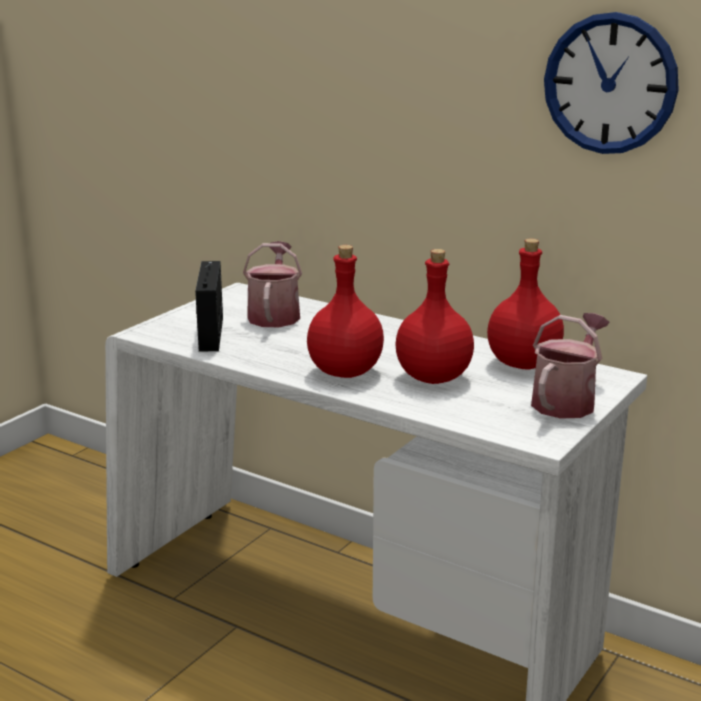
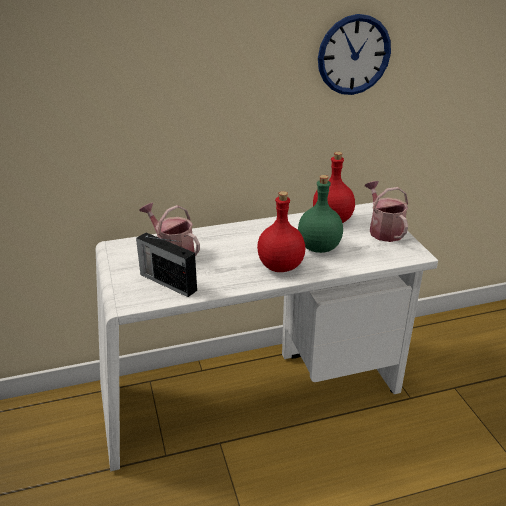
camera: 50 degrees left, 10 degrees up
red bottle [396,249,474,384] -> green bottle [298,175,343,253]

